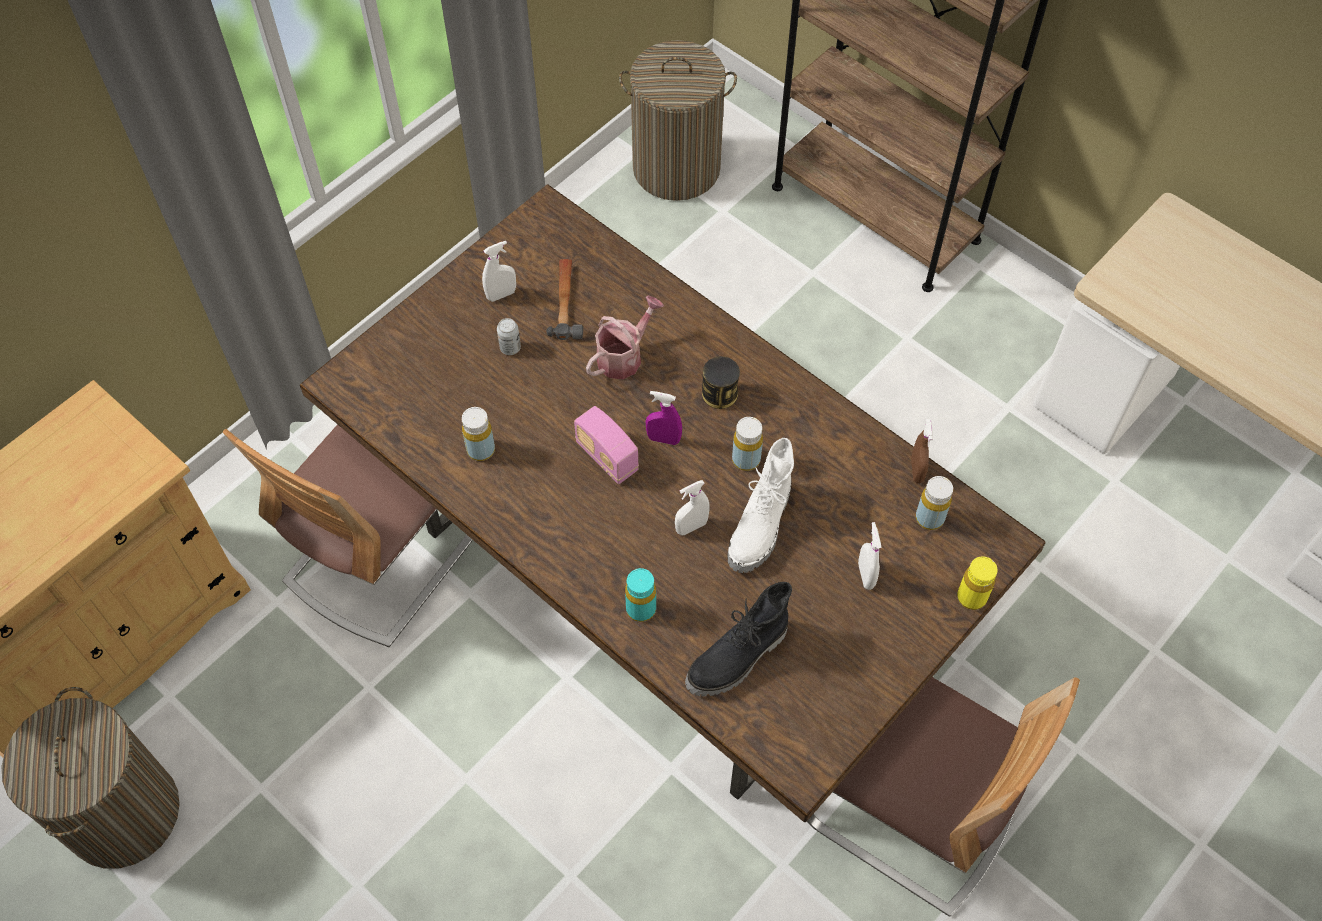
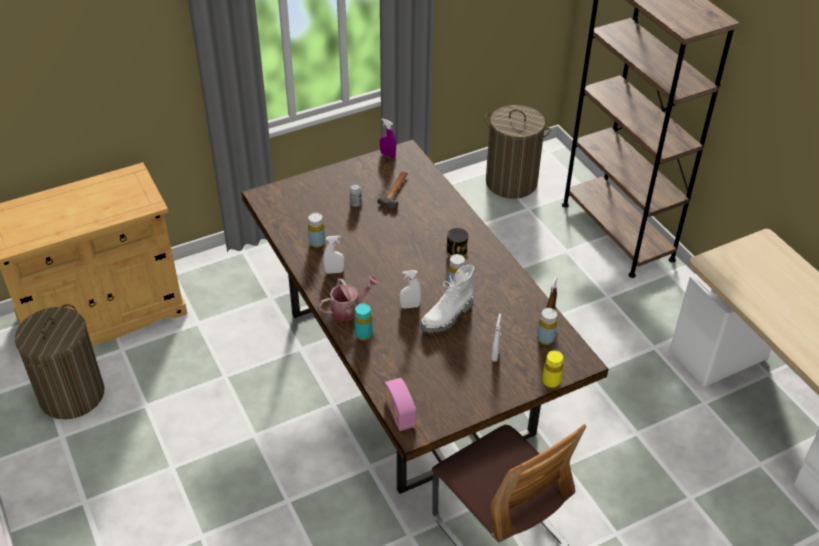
camera: 20 degrees right, 15 degrees down
chair [223,424,473,647] -> none
white spray bottle [482,241,516,302] -> white spray bottle moved to [323,235,345,274]
radio [574,406,639,484] -> radio moved to [384,378,416,431]
watering can [586,296,664,379] -> watering can moved to [319,276,379,321]
purple spray bottle [646,391,682,445] -> purple spray bottle moved to [380,118,396,158]
black boot [685,582,792,696] -> none

